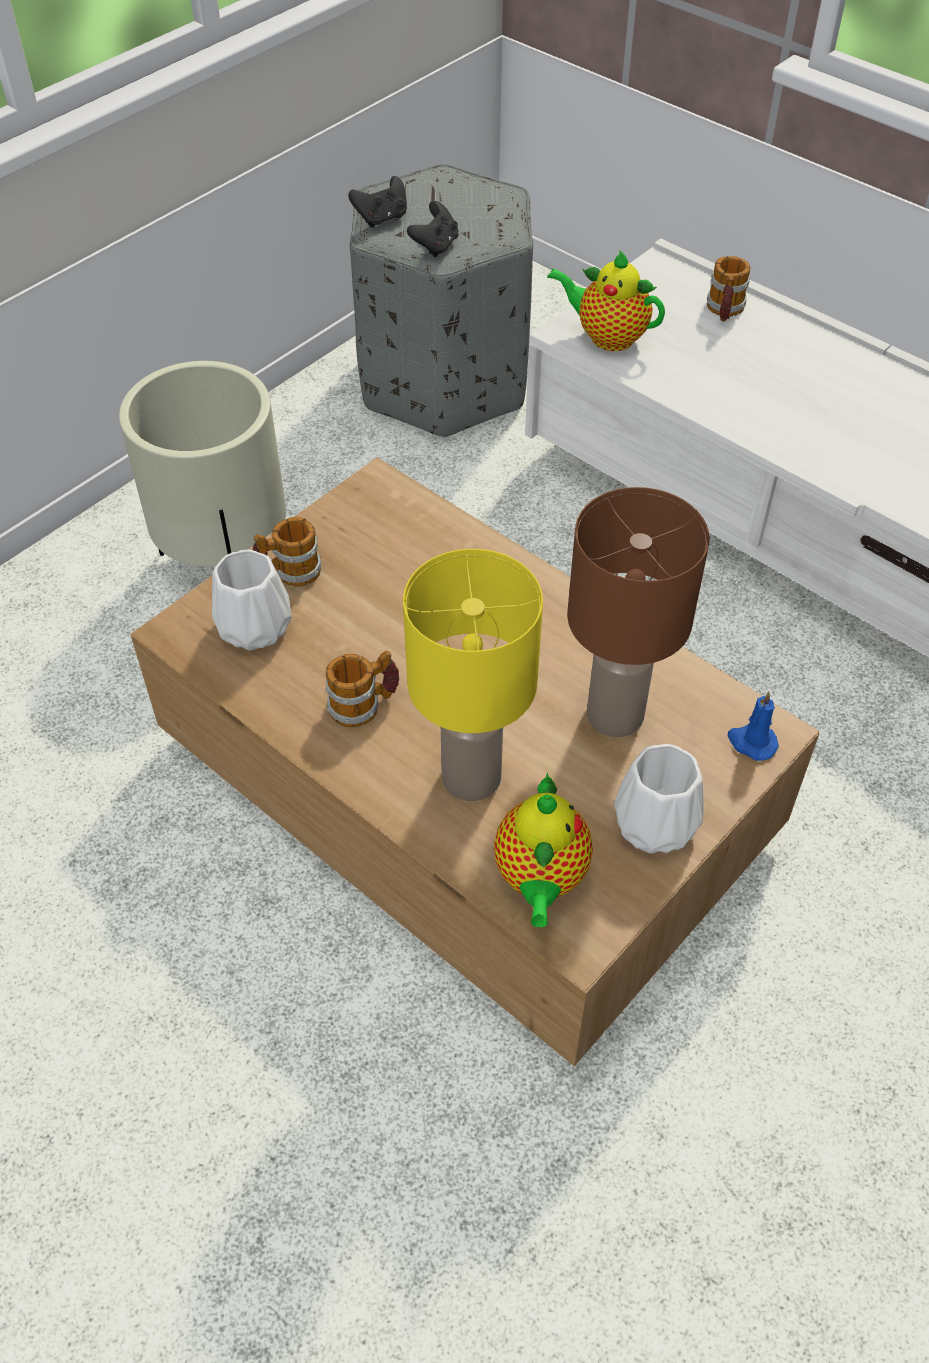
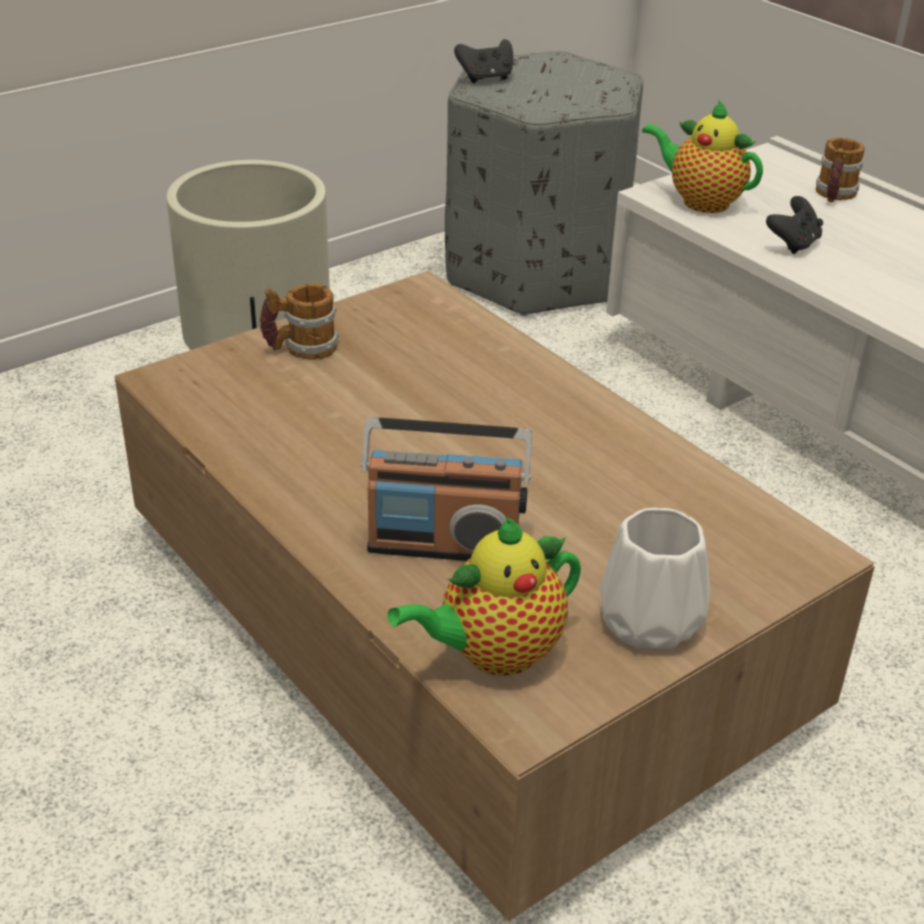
camera: 10 degrees right, 15 degrees down
white vase [212,550,291,651] -> none
mug [326,651,399,727] -> none
yellow table lamp [403,549,543,801] -> radio [360,417,532,561]
black game controller [407,201,459,257] -> black game controller moved to [766,196,823,254]
teapot [494,772,593,928] -> teapot turned 45 degrees clockwise [387,517,581,676]
brown table lamp [567,487,710,737] -> none
blue candle [728,691,779,761] -> none

